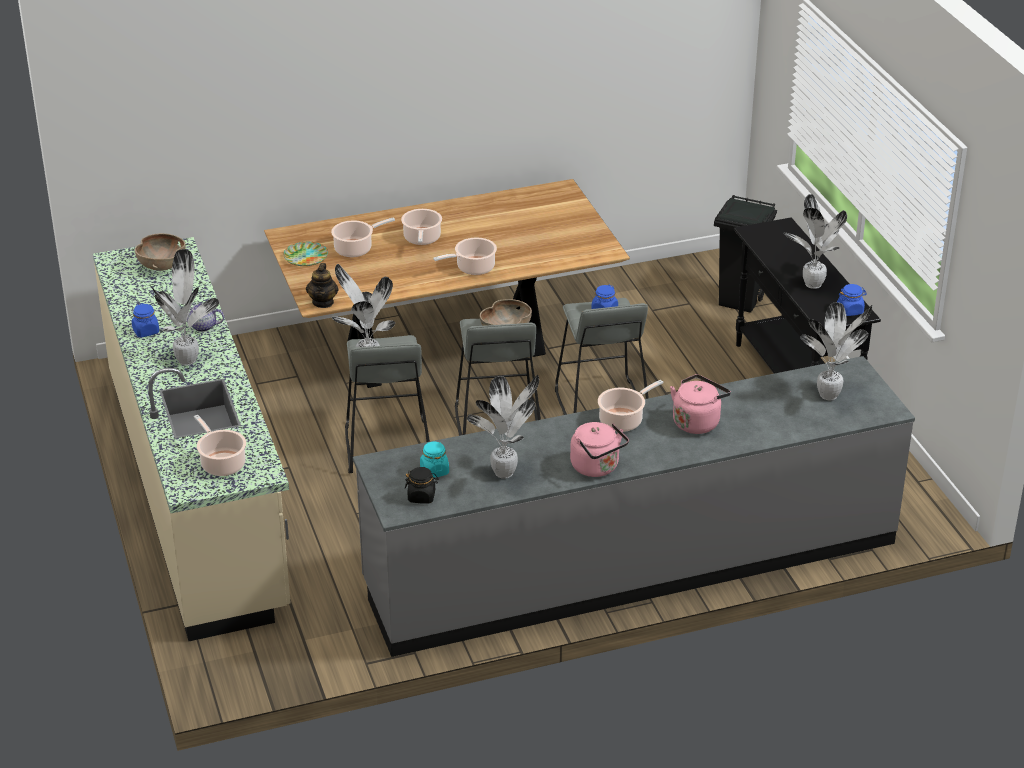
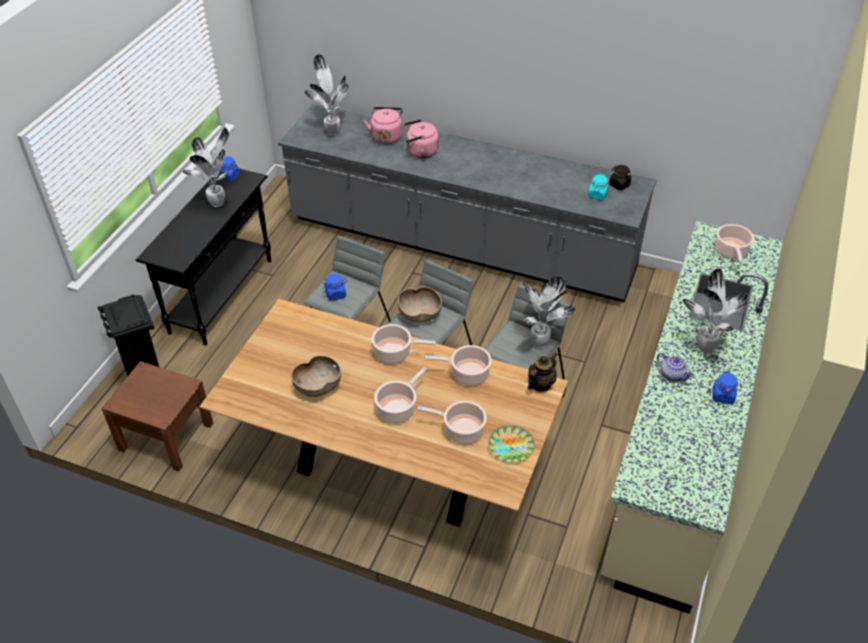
camera: 140 degrees left, 10 degrees up
brown bowl [135,233,186,271] -> brown bowl moved to [291,355,341,397]
potted plant [467,375,539,479] -> none
pink kettle [570,422,629,477] -> pink kettle moved to [364,107,403,144]
cooking pot [598,380,663,432] -> cooking pot moved to [426,345,492,386]
none -> brown nightstand [101,361,213,472]

